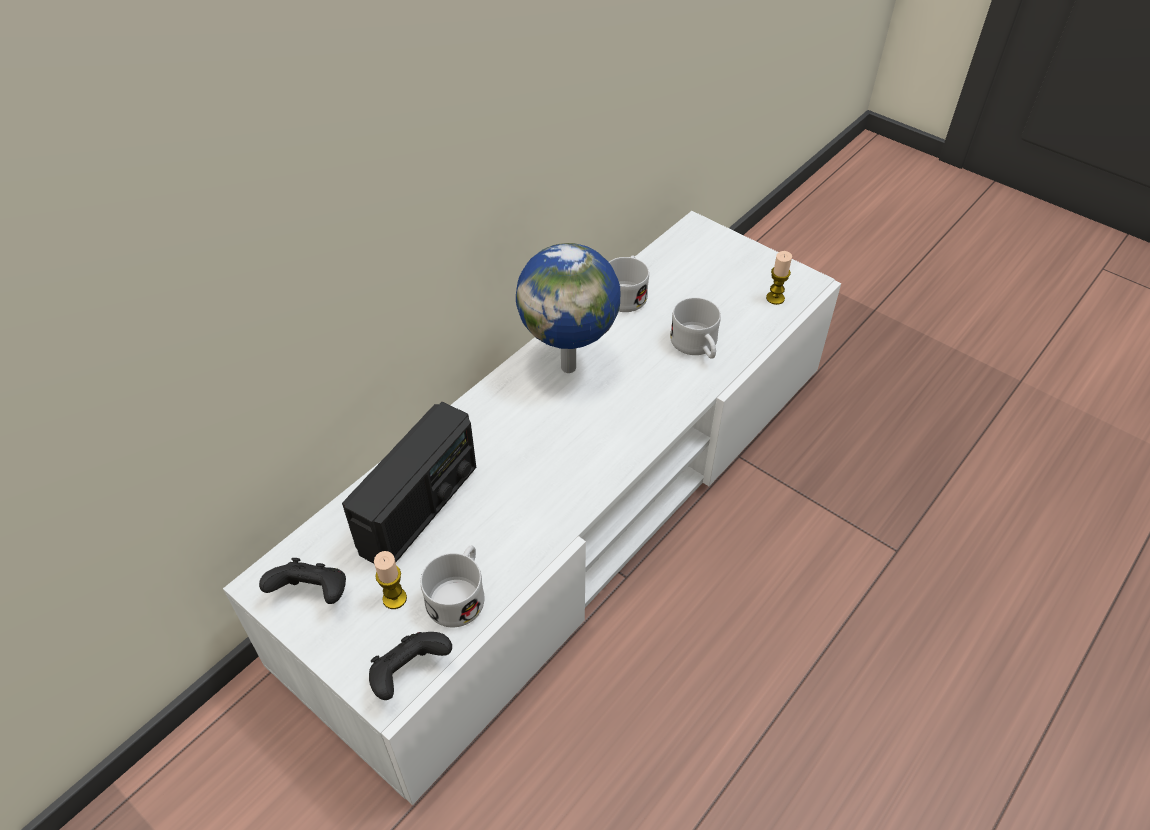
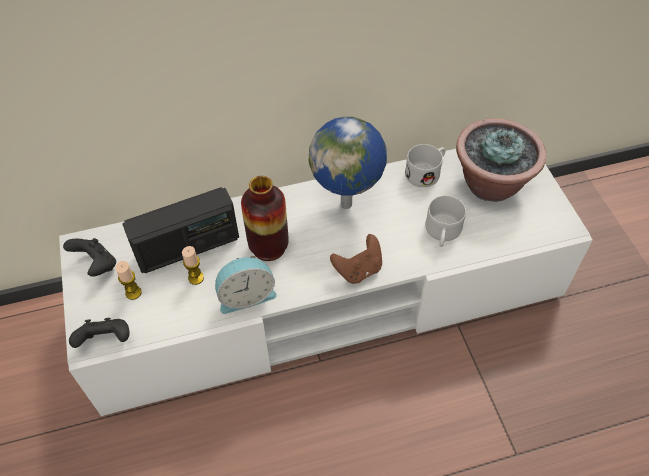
camera: 35 degrees right, 5 degrees up
white mug [421,545,485,627] -> none
candle [766,251,792,305] -> candle moved to [182,246,204,285]
none -> alarm clock [215,256,277,314]
none -> vase [241,176,289,261]
none -> brown game controller [330,234,382,284]
none -> potted plant [456,118,546,202]

